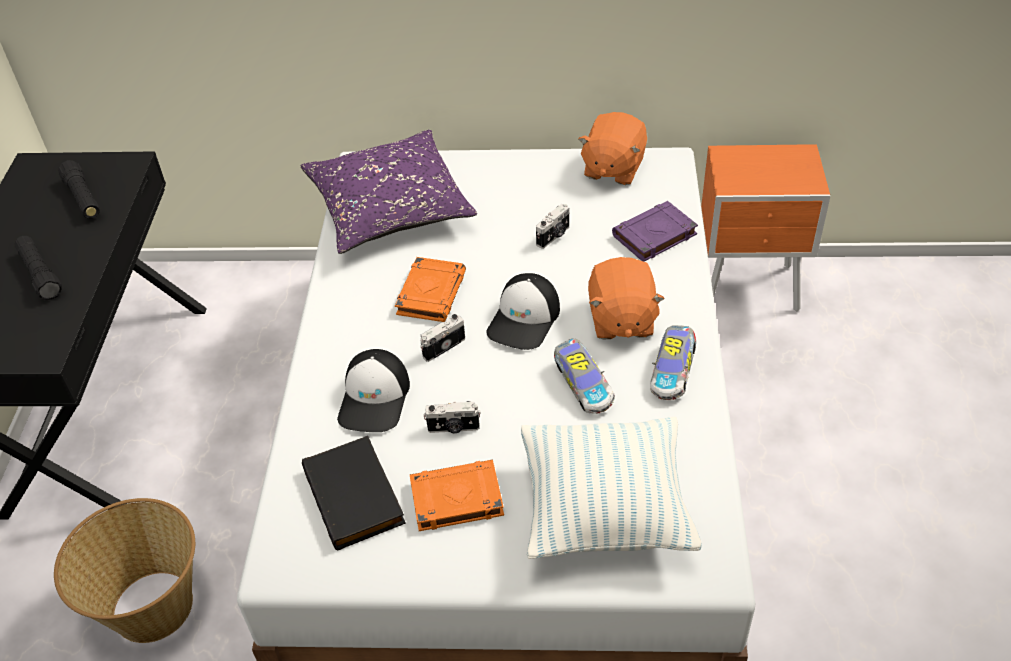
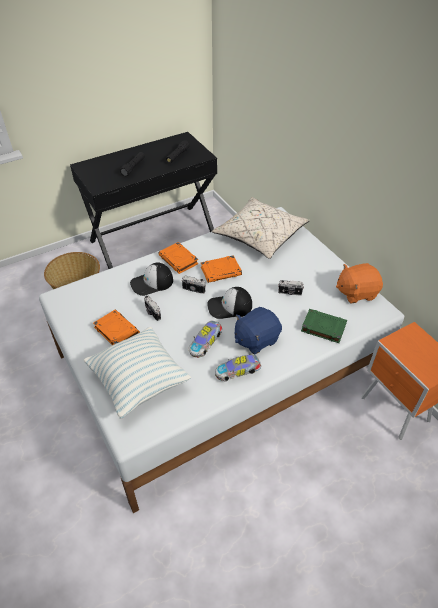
camera: 55 degrees right, 0 degrees up
purple pillow [300,129,477,254] -> beige pillow [212,197,310,259]
black book [302,436,406,551] -> none
orange plush toy [588,257,665,340] -> blue plush toy [235,307,282,354]
purple book [612,201,698,262] -> green book [301,309,347,343]
none -> orange book [158,242,199,274]

